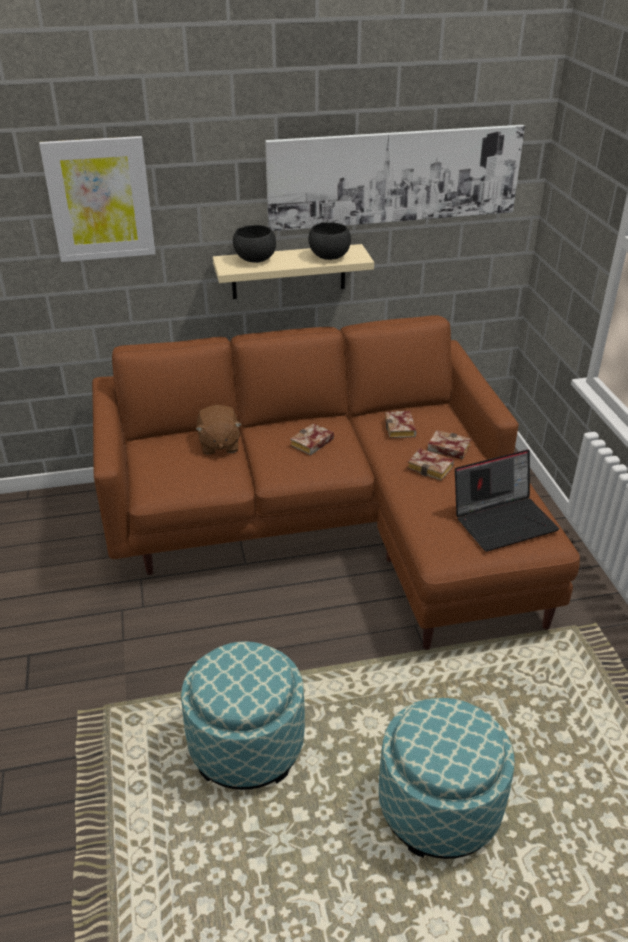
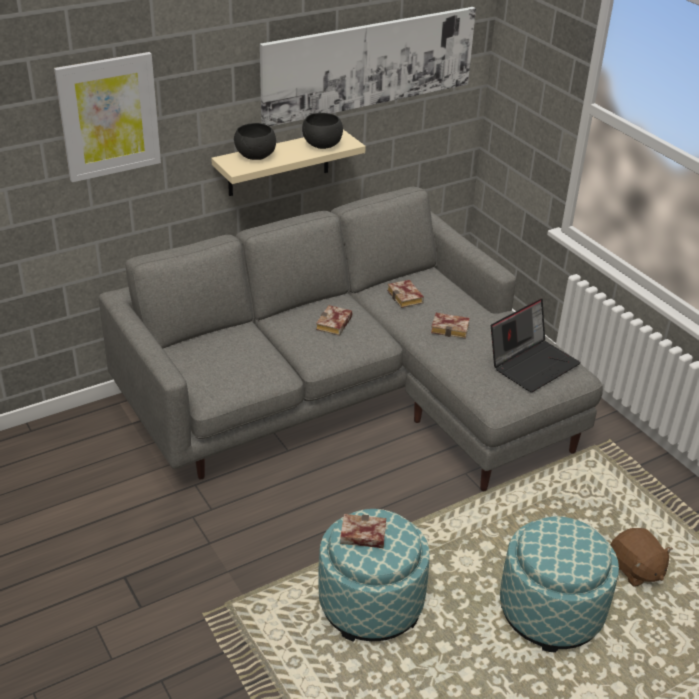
camera: 20 degrees left, 0 degrees up
brown sofa [92,315,580,650] -> grey sofa [98,187,603,491]
brown plush toy [196,405,242,454] -> brown plush toy moved to [611,528,673,587]
book [427,430,471,460] -> book moved to [340,514,386,548]

